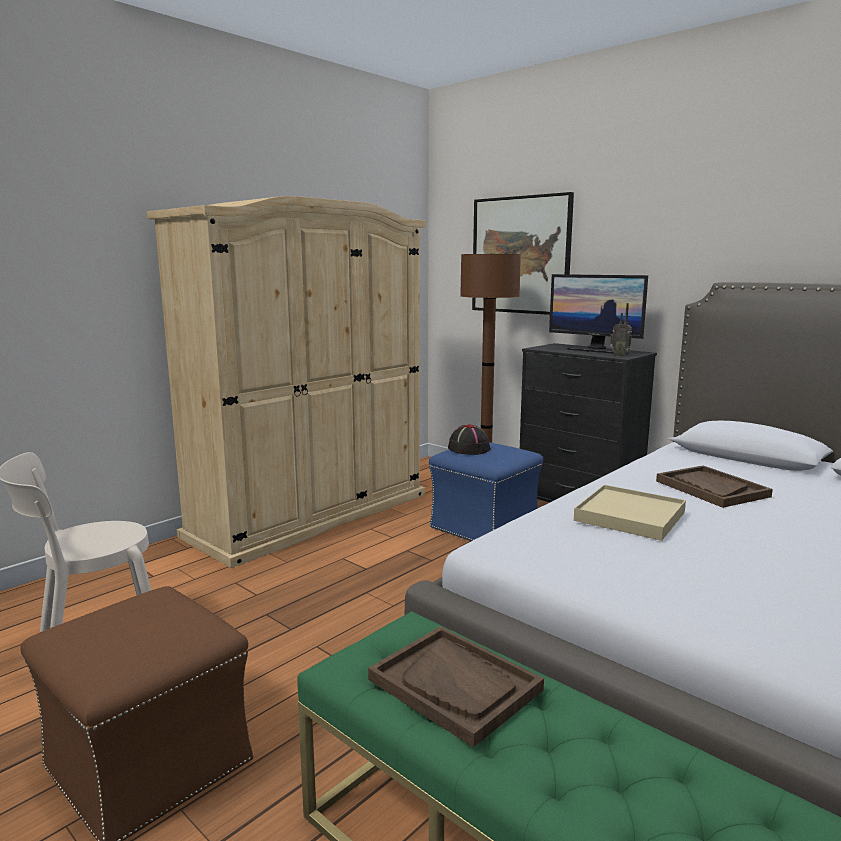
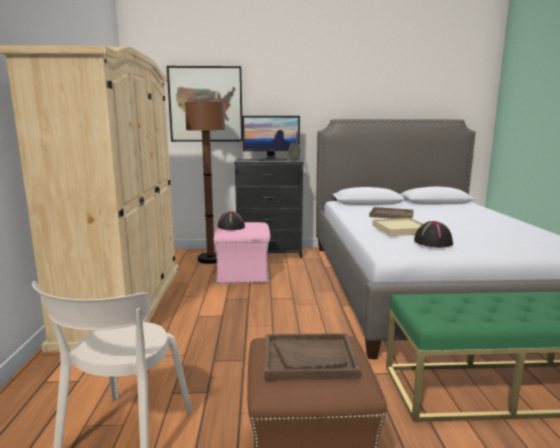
camera: 45 degrees left, 0 degrees up
brown tray [368,626,544,748] -> brown tray moved to [264,333,361,380]
blue ottoman [429,442,543,541] -> pink ottoman [214,222,270,284]
none -> black hat [414,221,453,248]

